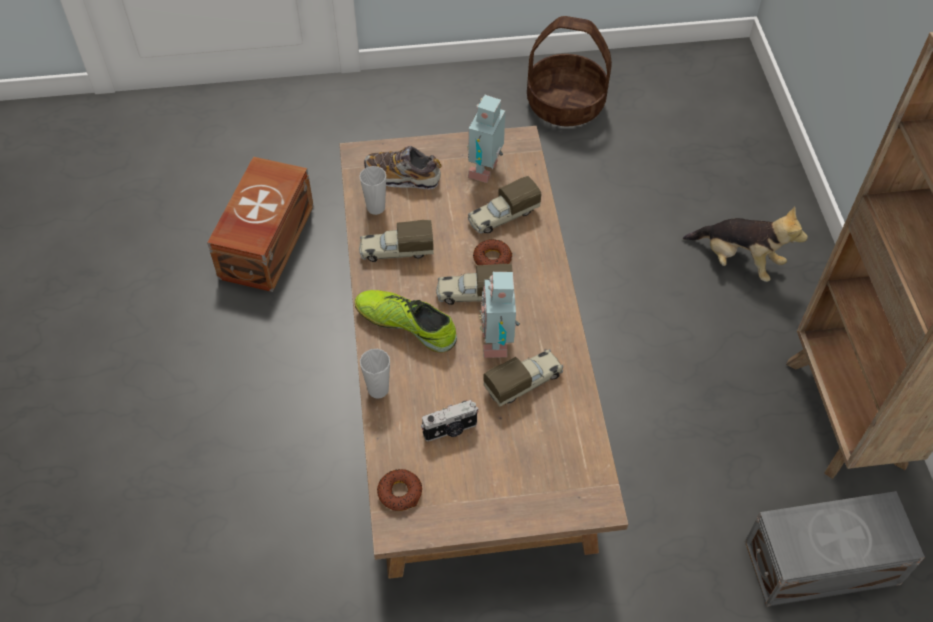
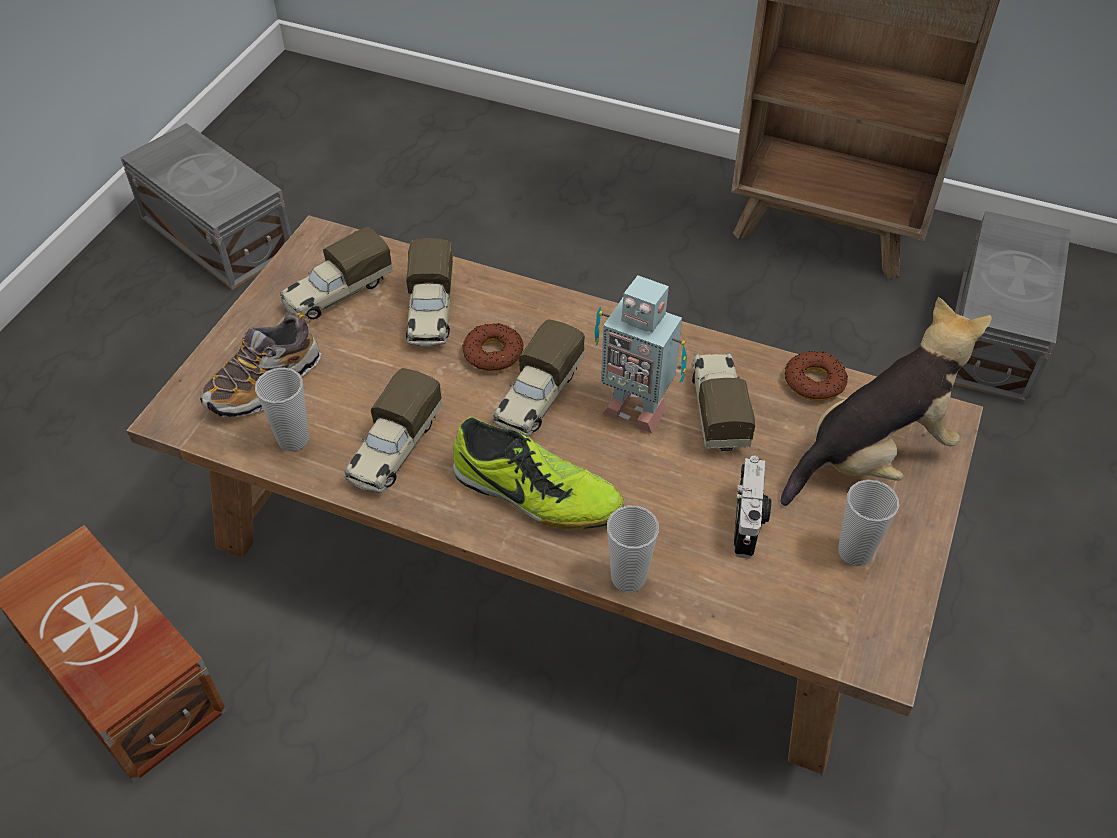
camera: 60 degrees left, 5 degrees down
shoe [355,290,457,353] -> shoe turned 120 degrees counterclockwise [453,417,624,529]
donut [377,469,422,511] -> donut moved to [785,351,848,401]
toy robot [467,95,505,183] -> toy truck [280,227,393,320]
basket [527,16,612,126] -> grey storage box [120,123,292,290]
plush toy [683,206,808,282] -> plush toy moved to [781,297,992,506]
none -> cup [838,480,899,566]

